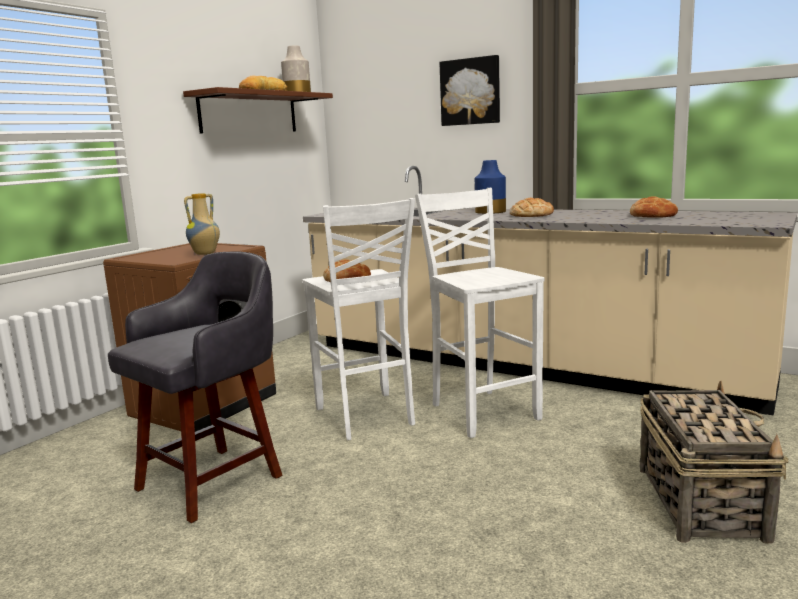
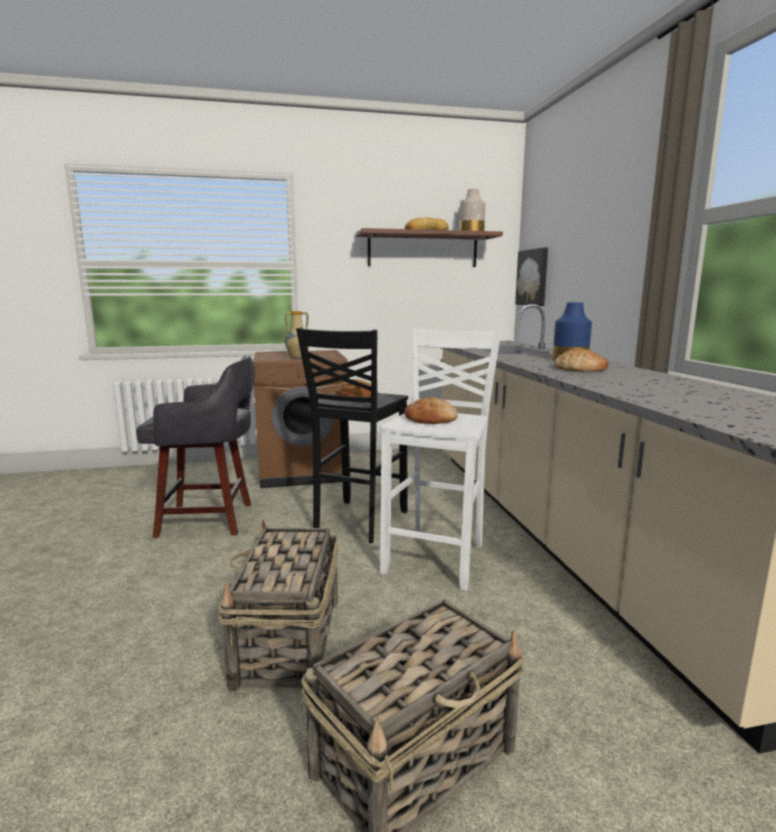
camera: 45 degrees right, 0 degrees up
white stool [302,198,415,440] -> black stool [296,327,408,543]
picture [440,55,500,126] -> picture moved to [515,247,548,306]
bread [630,196,678,218] -> bread moved to [404,397,458,424]
none -> basket [218,520,339,691]

